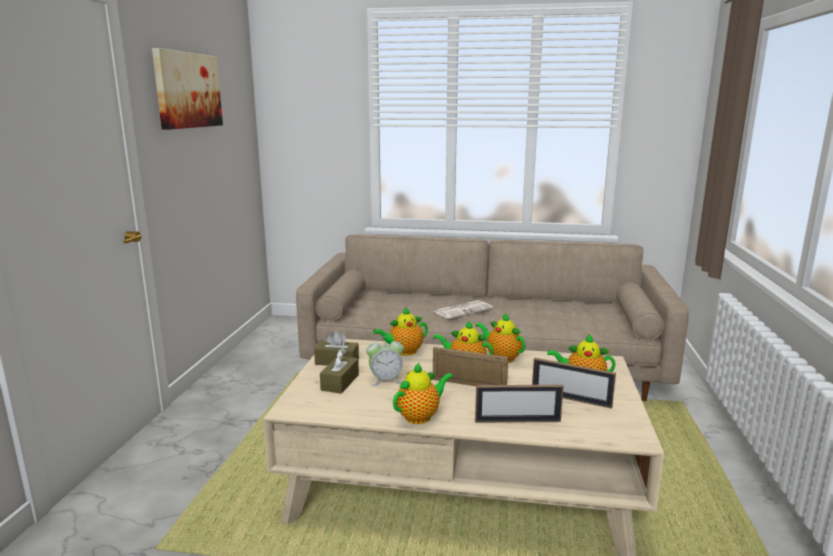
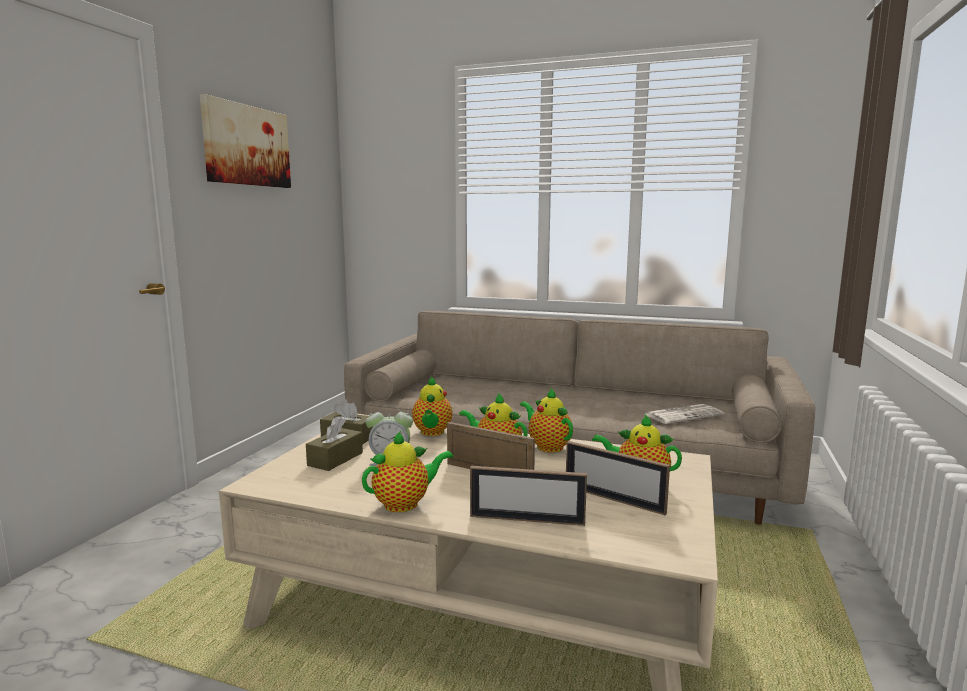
camera: 10 degrees right, 5 degrees down
teapot [373,307,428,356] -> teapot turned 75 degrees counterclockwise [412,376,453,436]
newspaper [433,300,493,319] -> newspaper moved to [644,404,724,424]

